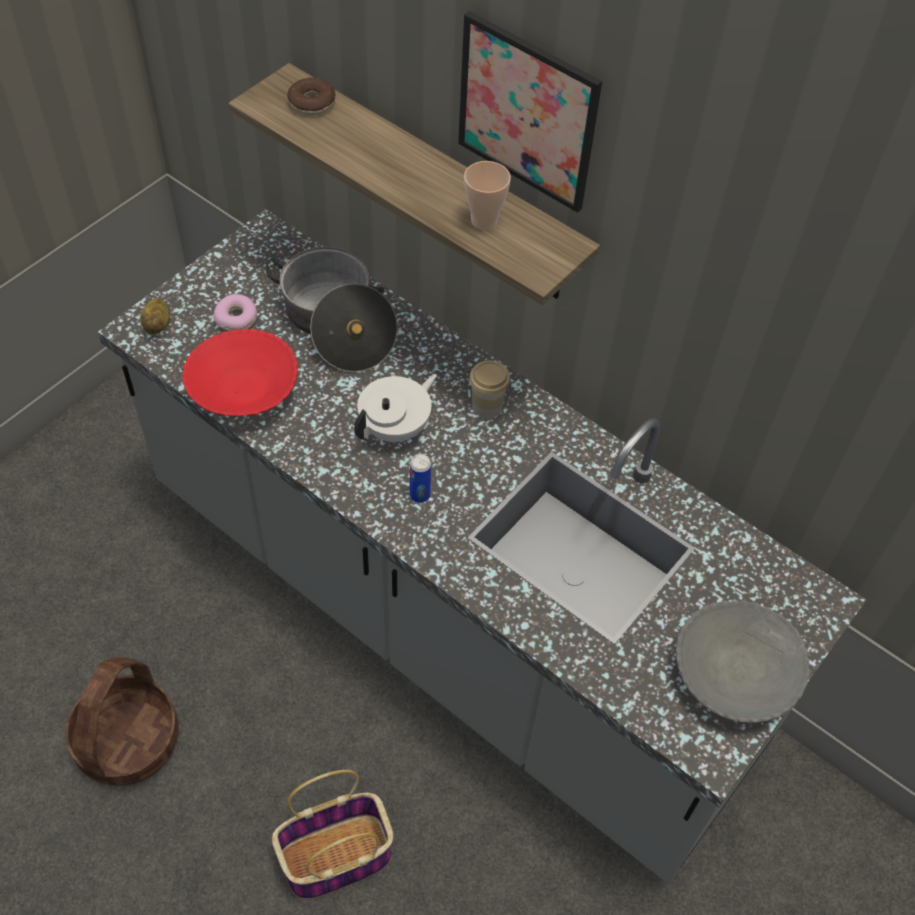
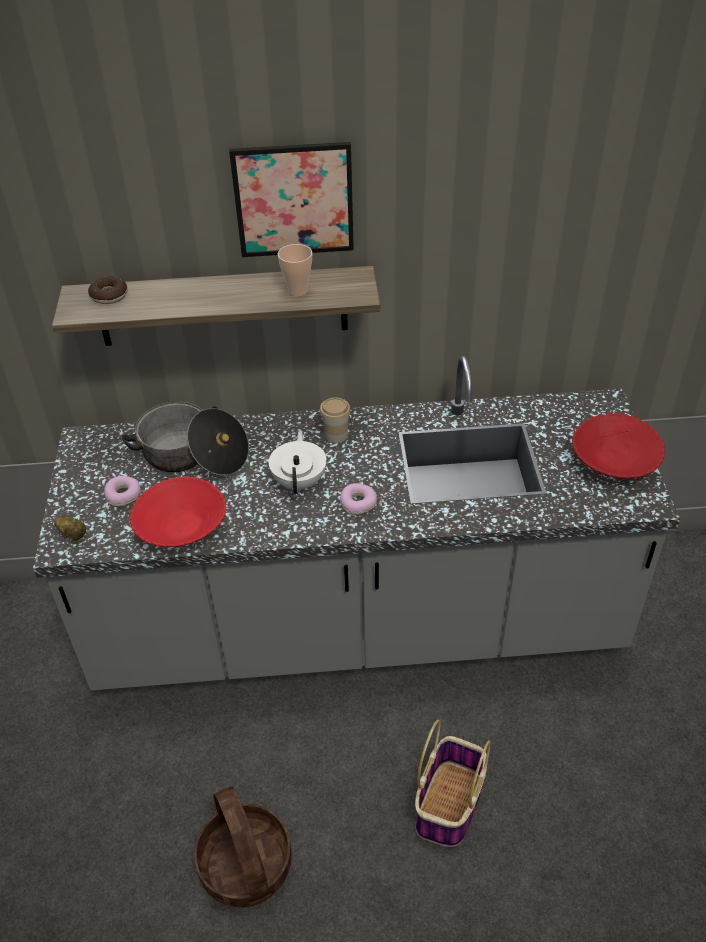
camera: 40 degrees left, 10 degrees down
can [410,454,431,503] -> donut [340,483,377,515]
grey bowl [676,600,810,723] -> red bowl [572,413,665,479]

